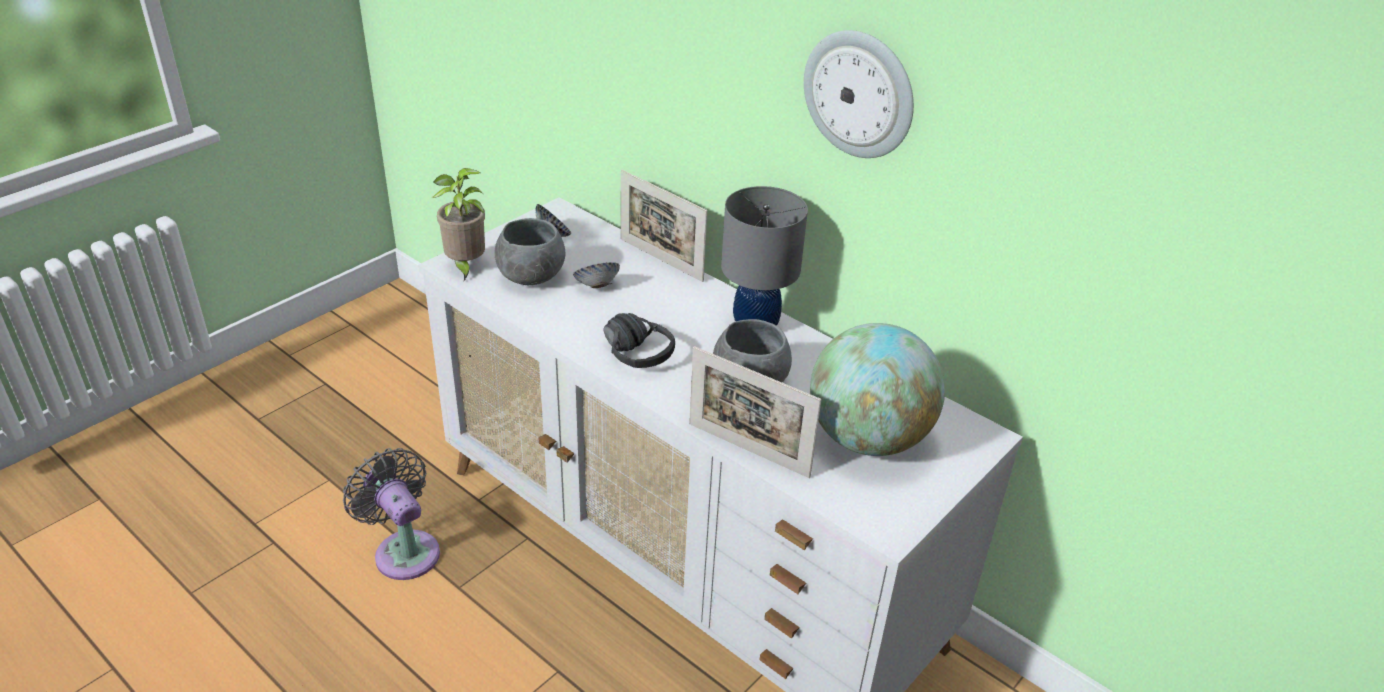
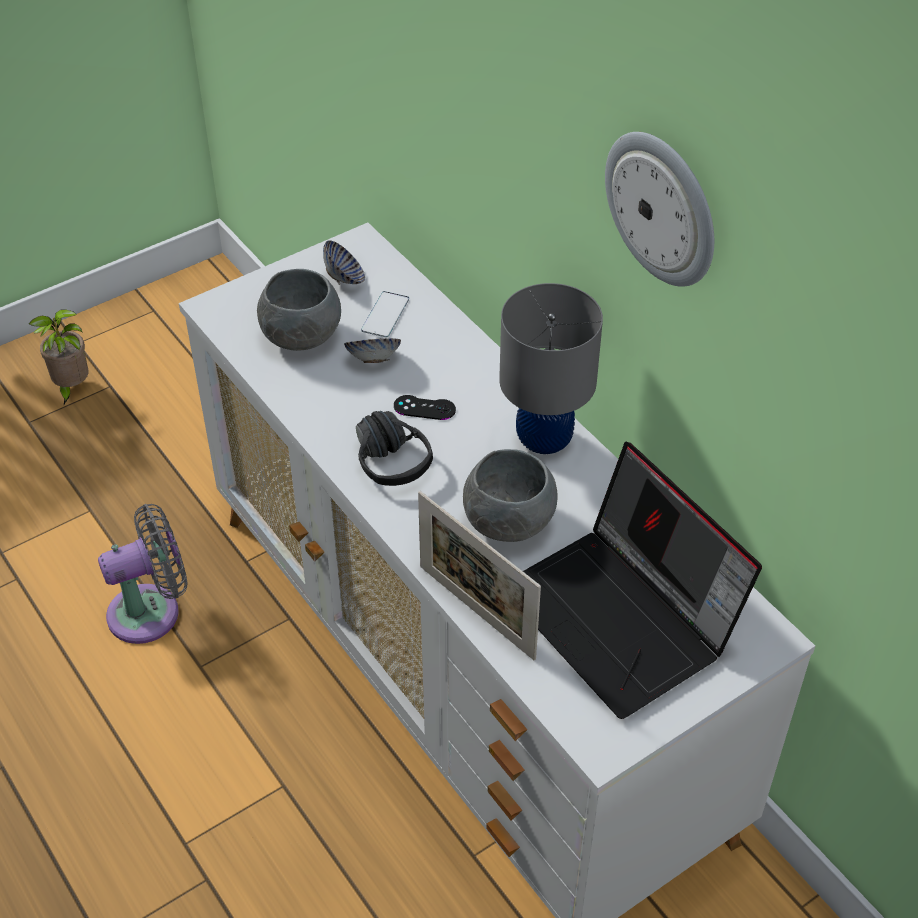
camera: 15 degrees right, 10 degrees up
grey fan [343,448,440,580] -> grey fan turned 90 degrees clockwise [98,504,188,644]
potted plant [432,168,485,281] -> potted plant moved to [28,309,88,404]
picture frame [621,169,707,282] -> none
globe [810,323,945,456] -> laptop [523,442,762,719]
none -> phone [361,291,409,337]
none -> black game controller [394,395,456,420]

